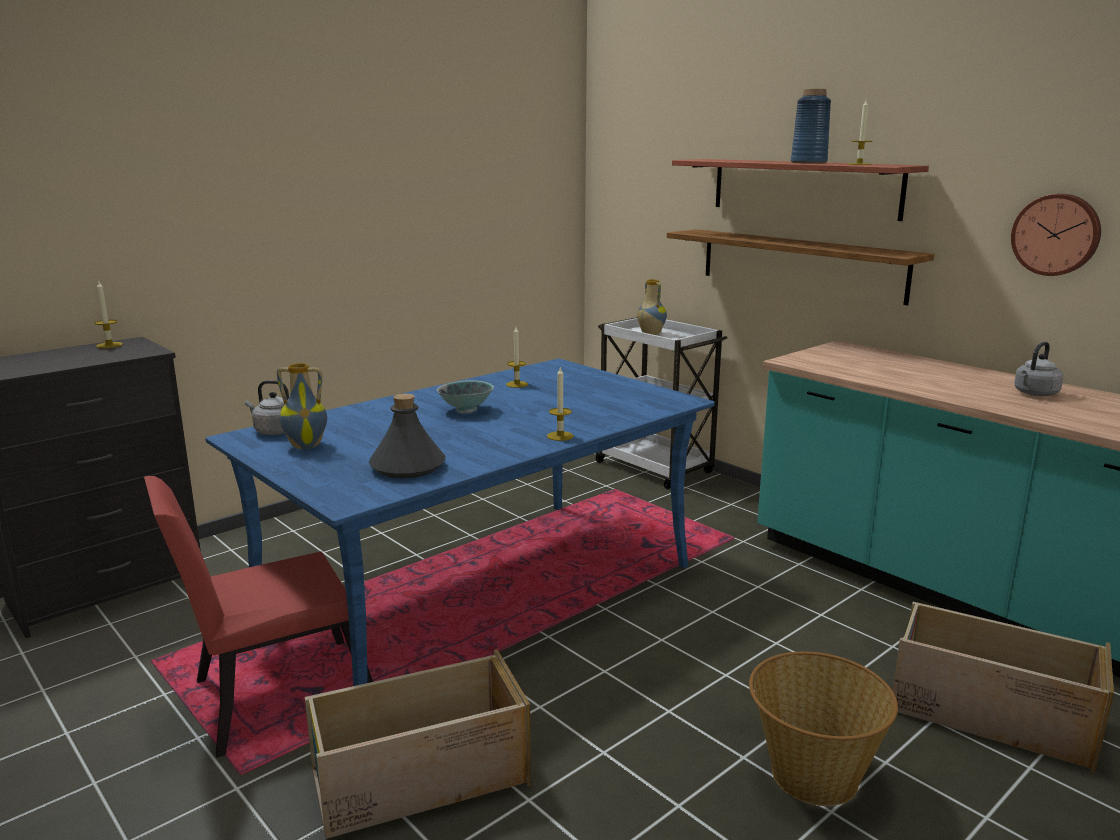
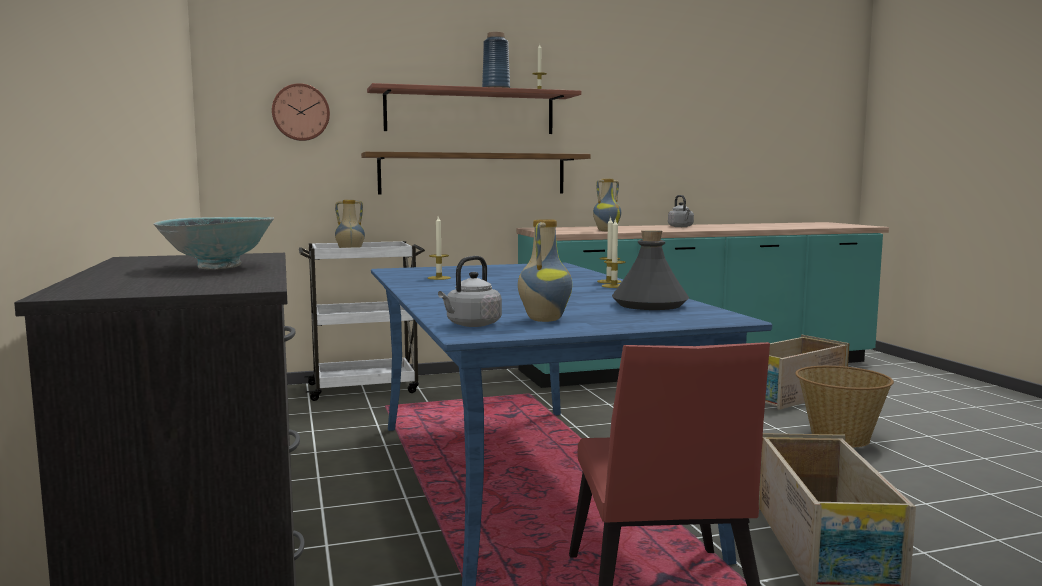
camera: 65 degrees left, 10 degrees down
candle [94,281,123,348] -> candle moved to [602,218,625,288]
bowl [437,380,494,413] -> bowl moved to [153,217,274,270]
wall clock [1011,194,1101,276] -> wall clock moved to [272,83,330,141]
none -> vase [593,179,621,231]

